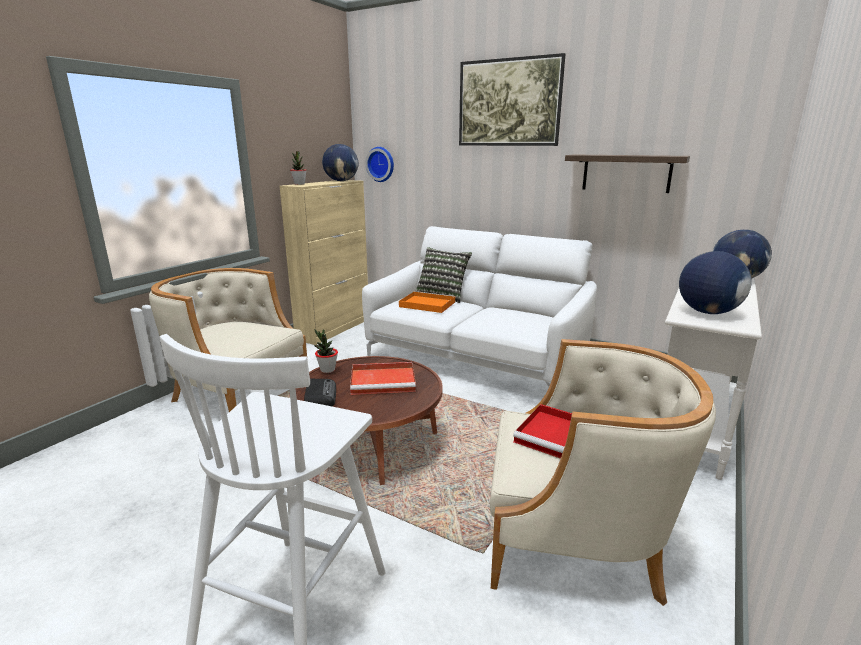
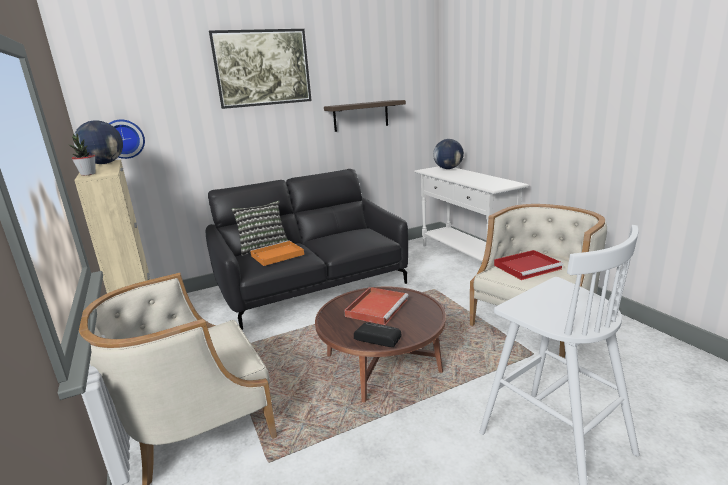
camera: 55 degrees left, 0 degrees up
potted plant [314,329,338,373] -> none
white sofa [362,226,597,387] -> black sofa [206,169,408,330]
globe [679,251,751,314] -> none

